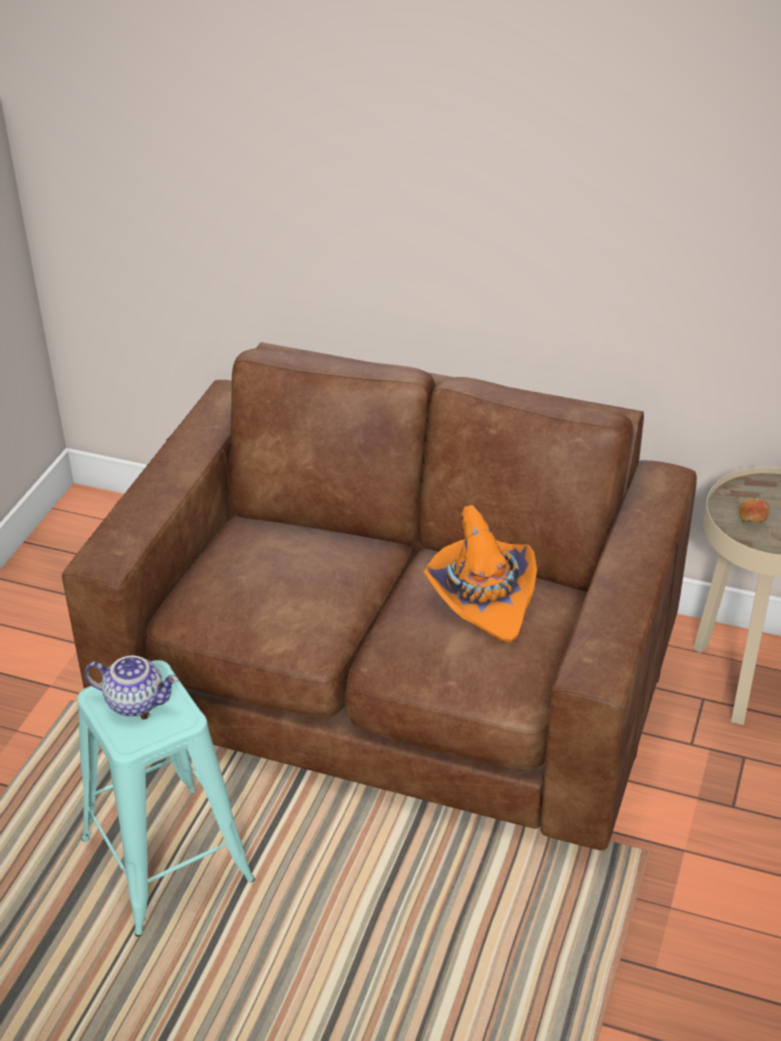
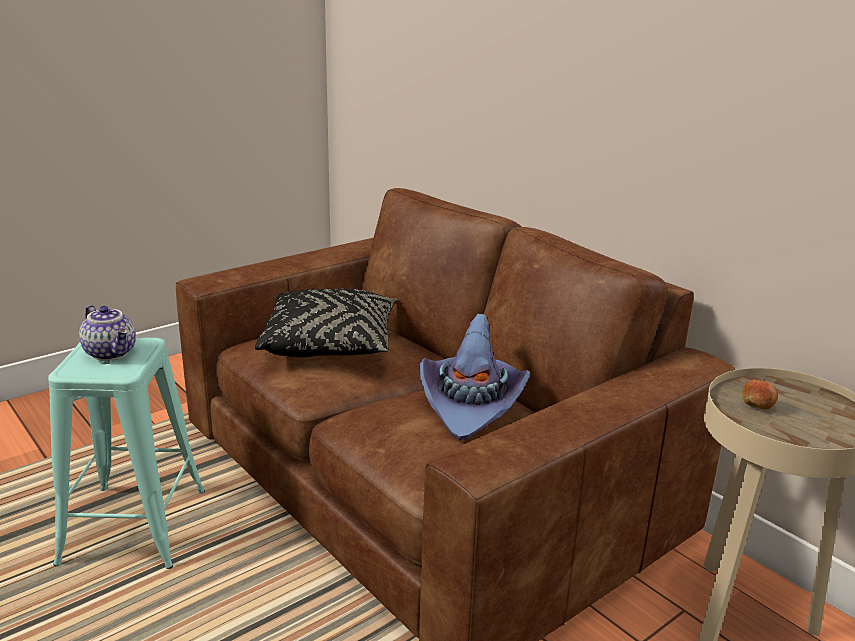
camera: 30 degrees right, 15 degrees down
orange hat [423,505,537,643] -> purple hat [420,314,530,440]
none -> black pillow [255,289,397,357]

